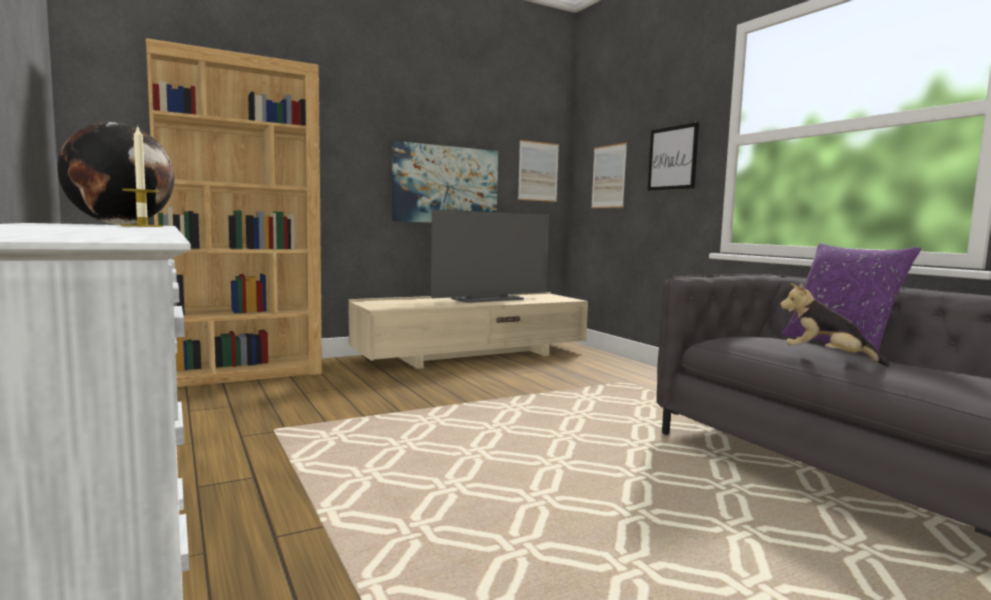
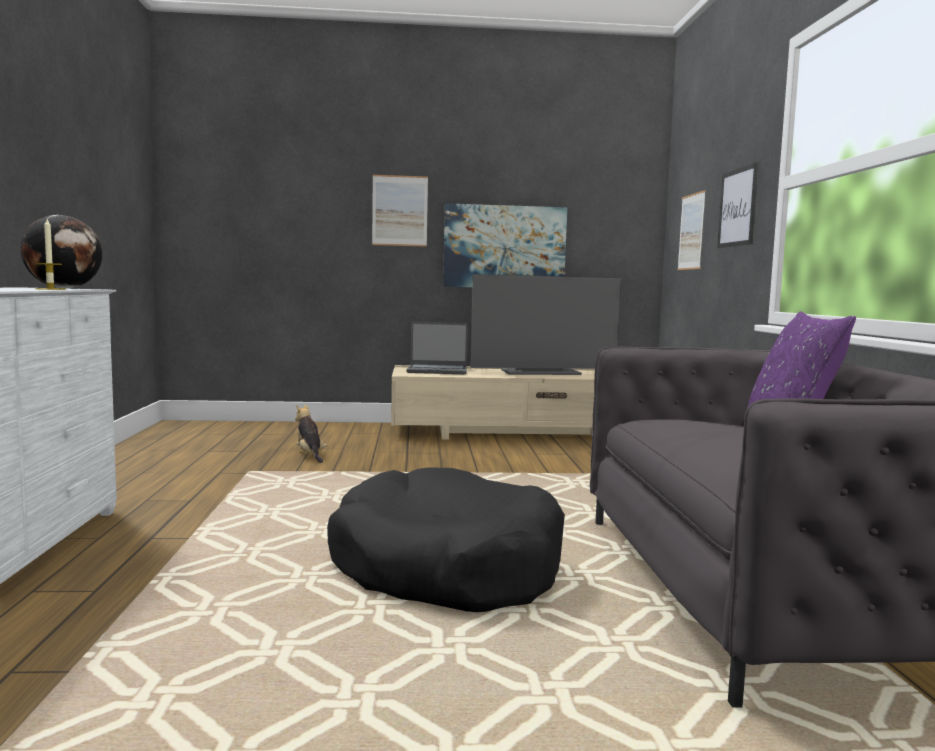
camera: 25 degrees right, 0 degrees up
brown bookcase [146,38,322,387] -> none
picture [518,140,559,202] -> picture moved to [372,175,428,247]
plush toy [780,283,890,366] -> plush toy moved to [295,405,327,463]
none -> black dog bed [327,467,565,612]
none -> laptop [406,322,468,374]

